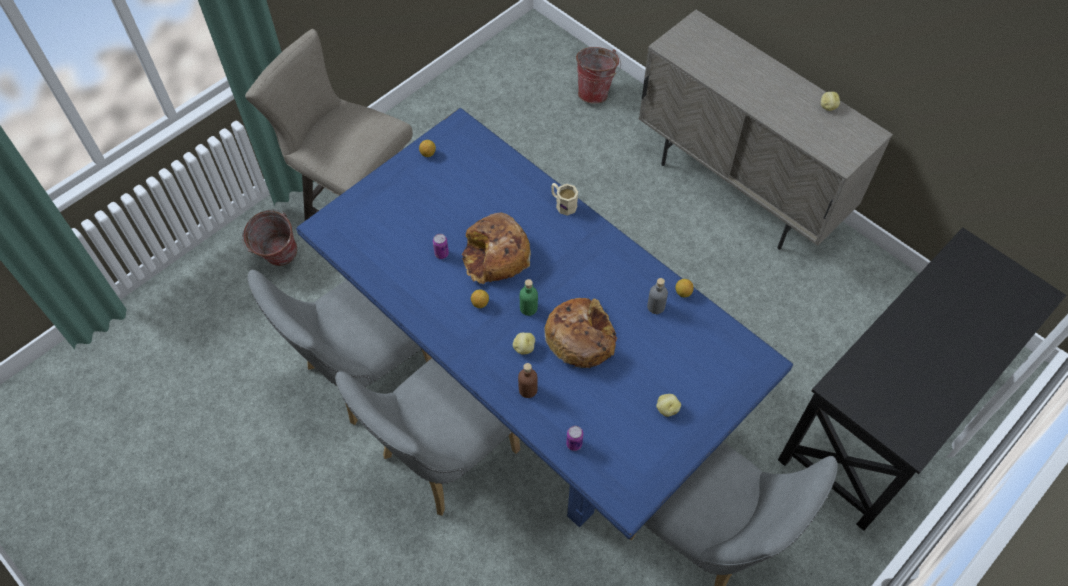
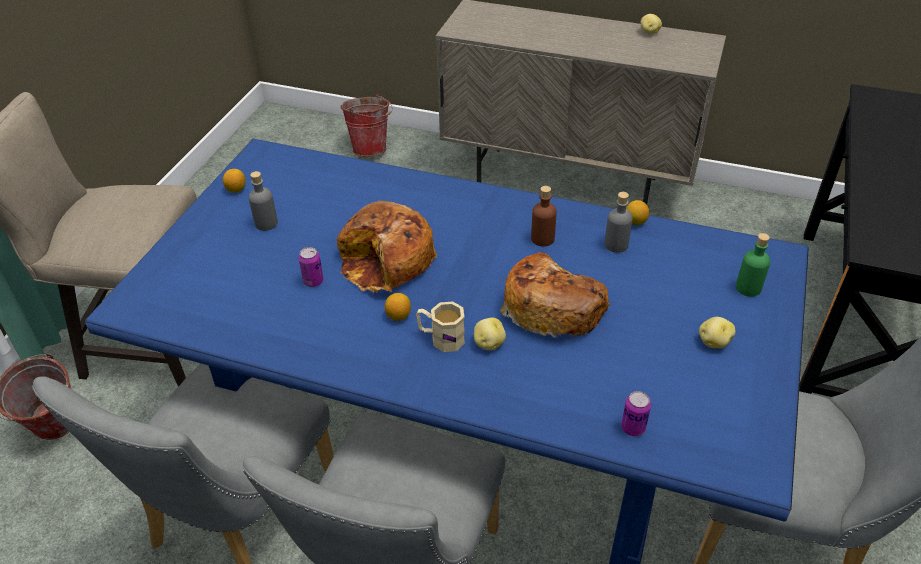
camera: 25 degrees left, 15 degrees down
brown bottle [518,363,538,398] -> brown bottle moved to [531,186,557,247]
green bottle [520,279,538,316] -> green bottle moved to [736,233,770,297]
beige mug [551,183,578,216] -> beige mug moved to [416,302,465,352]
none -> grey bottle [249,171,278,231]

